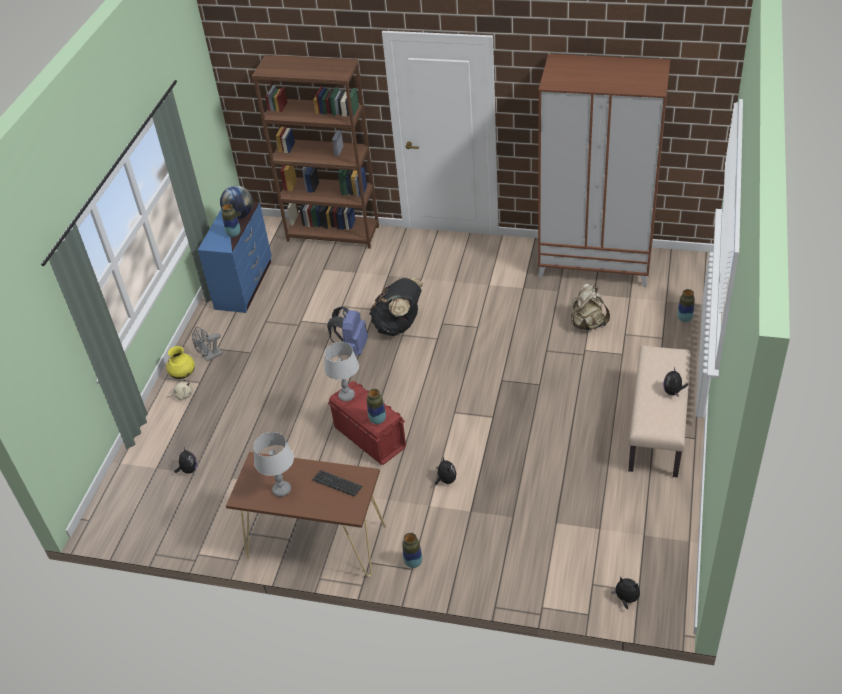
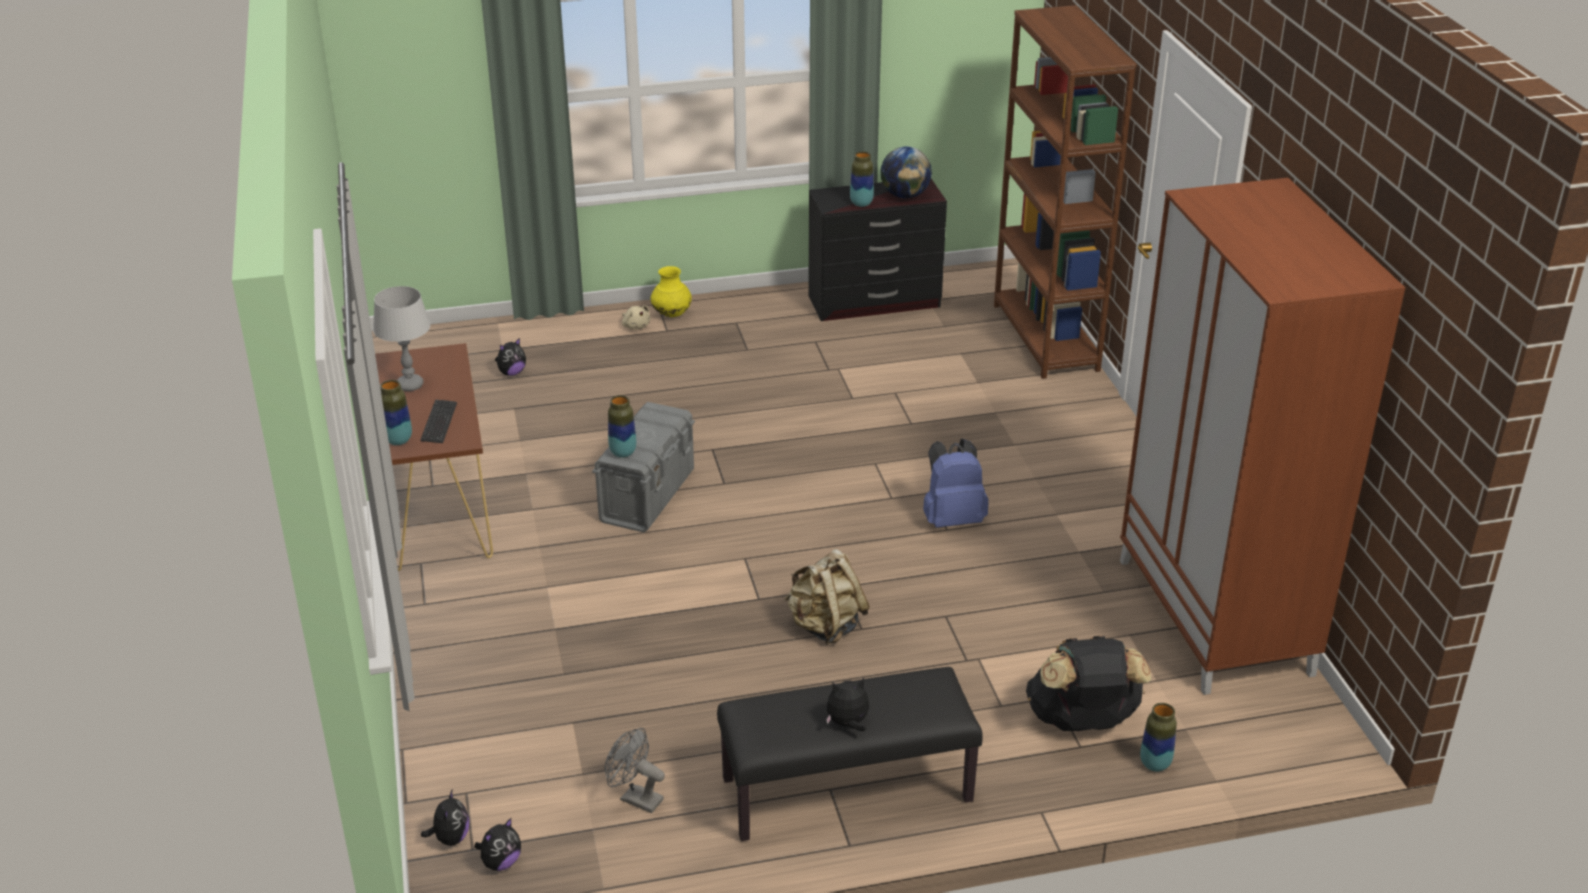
camera: 60 degrees right, 10 degrees down
grey fan [192,327,223,362] -> grey fan moved to [604,728,665,813]
blue dresser [198,202,272,313] -> black dresser [809,179,947,321]
grey table lamp [324,342,359,402] -> none
blue backpack [327,306,368,356] -> blue backpack moved to [923,438,989,528]
red storage box [328,381,406,465] -> grey storage box [592,402,695,532]
black backpack [369,277,423,336] -> black backpack moved to [1026,635,1151,731]
vase [402,533,422,568] -> vase moved to [380,380,412,445]
plush toy [435,456,457,485] -> plush toy moved to [474,818,521,871]
beige backpack [571,283,610,330] -> beige backpack moved to [784,549,870,645]
beige bench [628,345,691,477] -> black bench [717,667,983,841]

